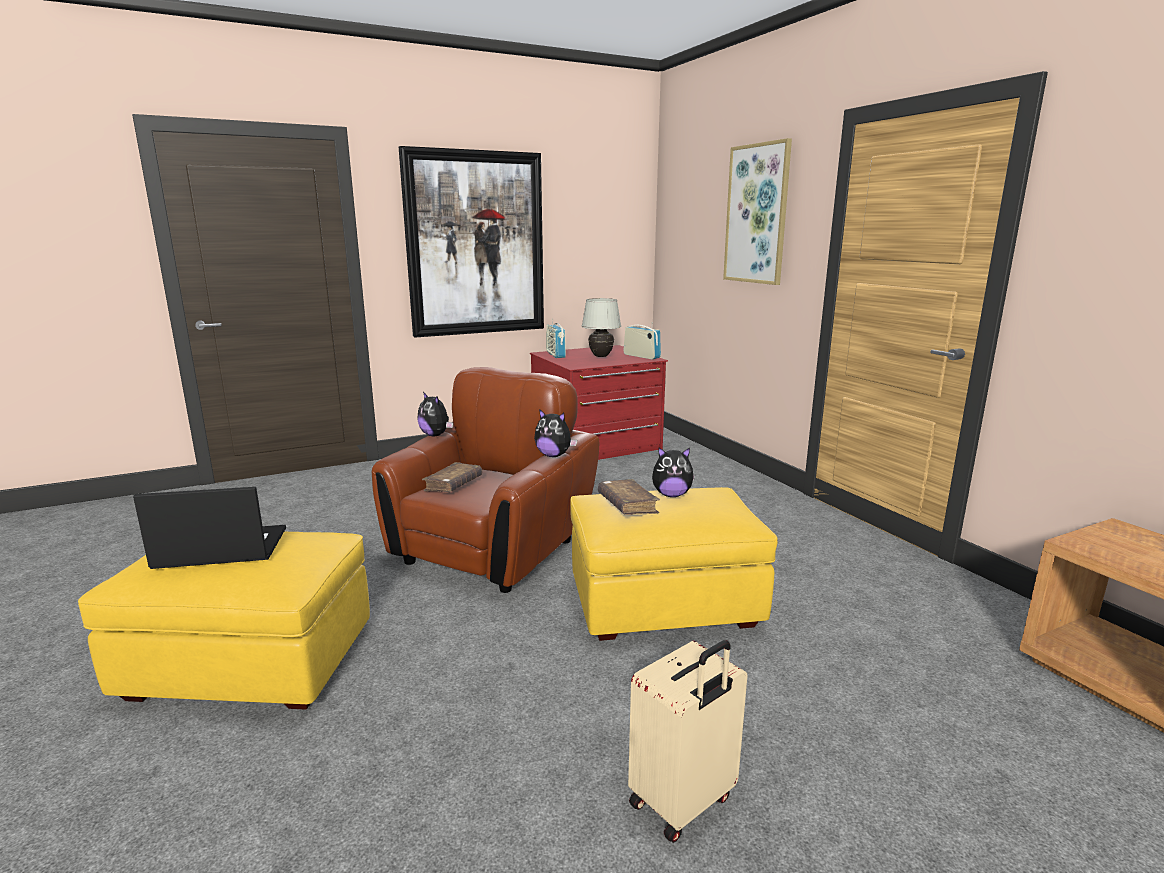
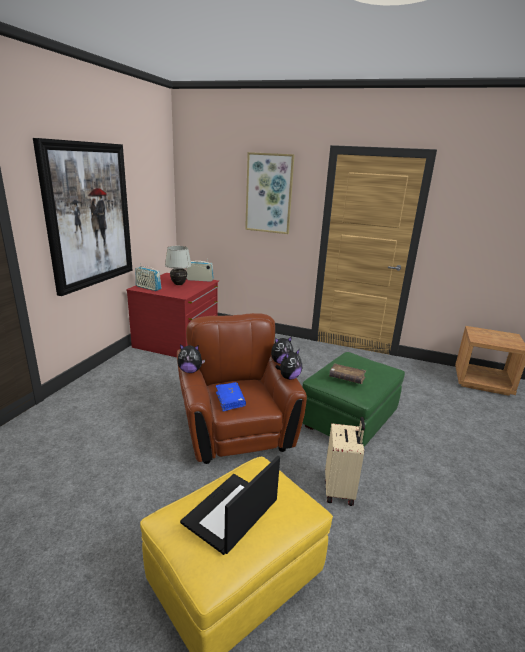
camera: 45 degrees left, 5 degrees up
brown book [422,462,482,492] -> blue book [216,382,246,412]
yellow ottoman [570,487,778,641] -> green ottoman [303,352,405,447]
beige suitcase [628,640,748,843] -> beige suitcase moved to [325,417,365,506]
plush toy [652,448,695,497] -> plush toy moved to [275,349,302,380]

